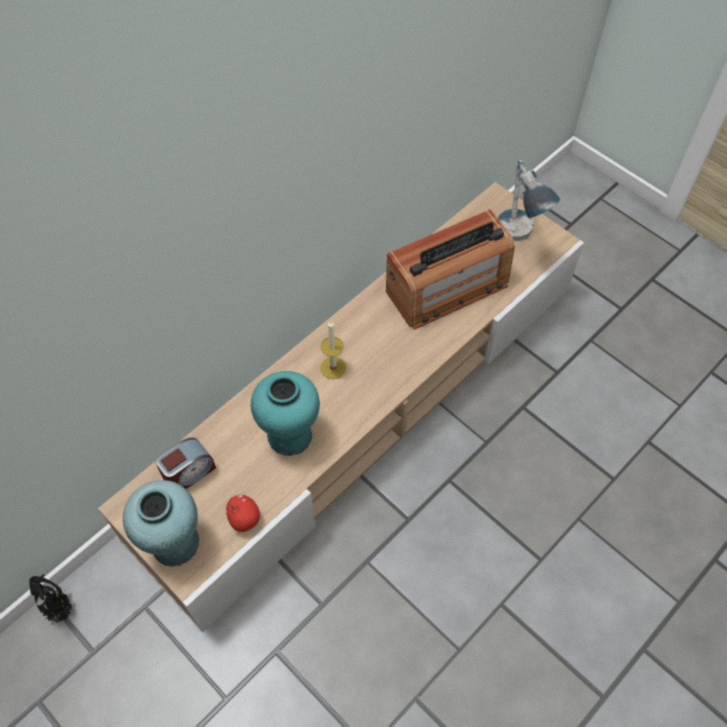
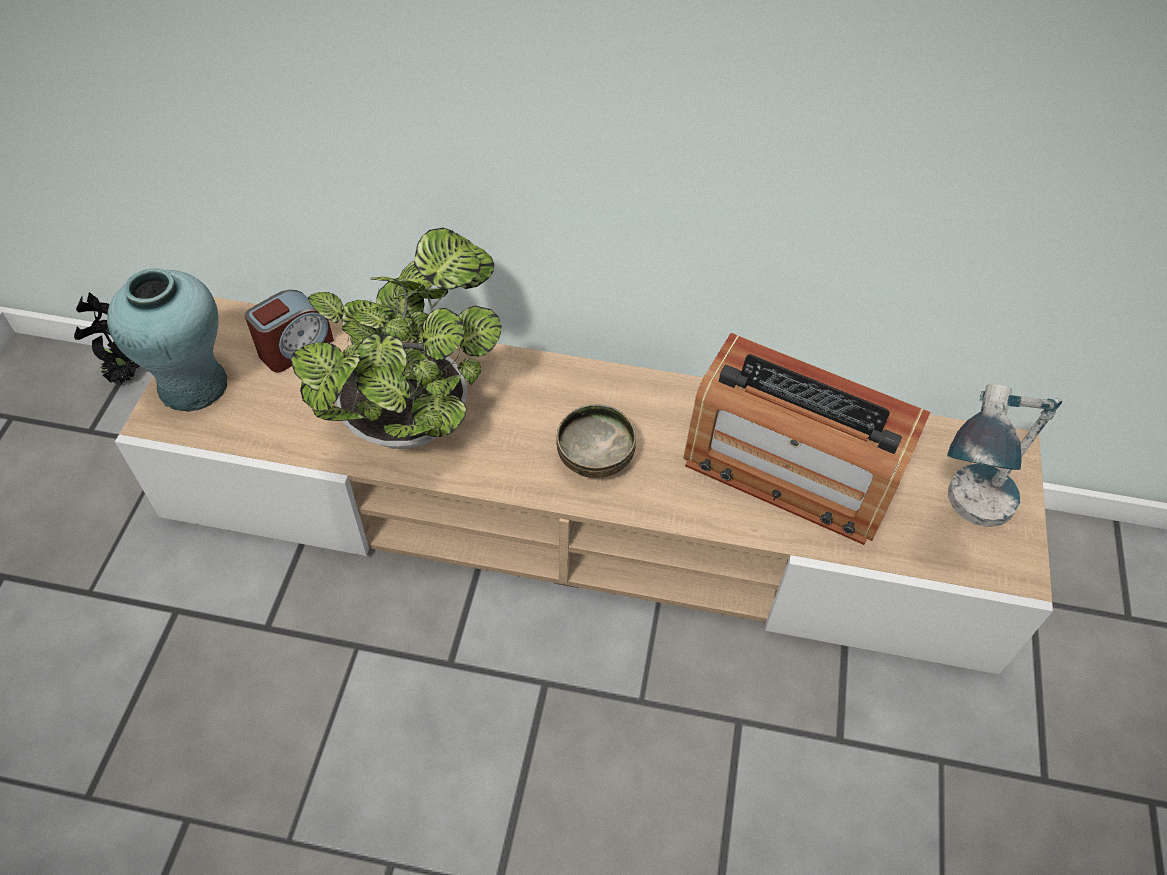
camera: 55 degrees right, 5 degrees down
alarm clock [155,438,216,489] -> alarm clock turned 60 degrees counterclockwise [245,290,334,372]
apple [226,495,260,532] -> none
turquoise vase [251,371,320,456] -> potted plant [290,228,502,449]
candle [320,320,346,379] -> none
none -> bowl [556,404,636,478]

